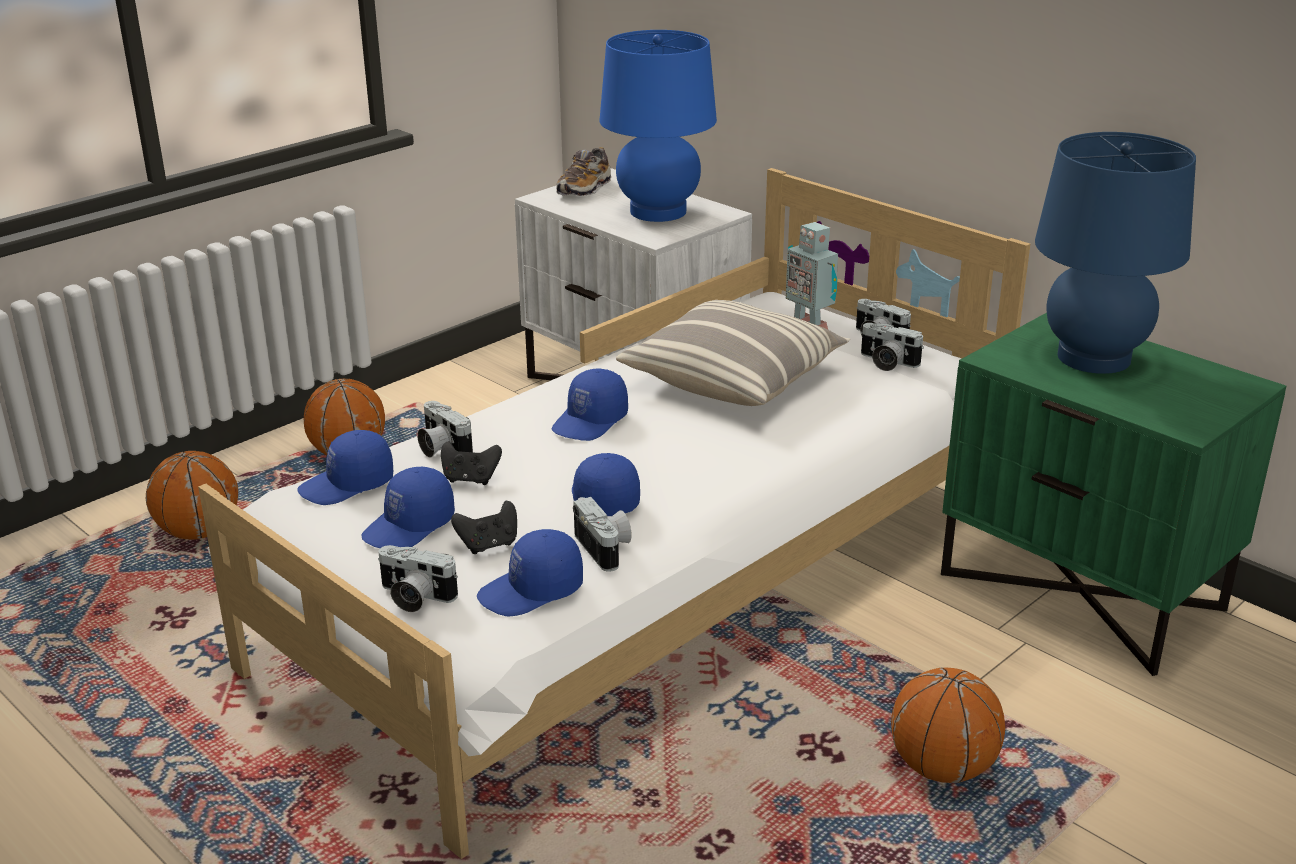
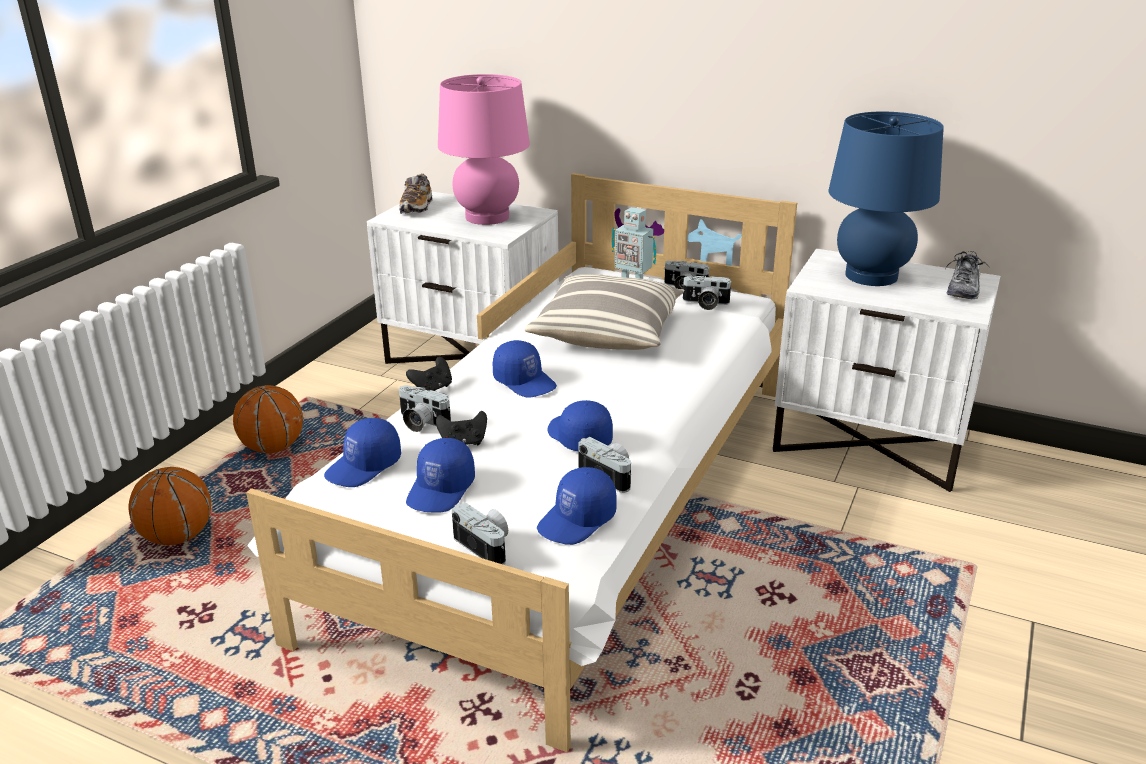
camera: 20 degrees left, 0 degrees up
camera [378,545,458,612] -> camera turned 135 degrees counterclockwise [452,502,508,565]
black game controller [451,501,517,554] -> black game controller moved to [406,357,452,391]
blue cap [552,368,628,441] -> blue cap turned 60 degrees counterclockwise [493,340,557,398]
blue table lamp [600,30,717,222] -> pink table lamp [438,74,530,225]
basketball [891,668,1005,783] -> none
green nightstand [941,313,1286,676] -> white nightstand [773,249,1000,492]
none -> shoe [945,251,990,299]

